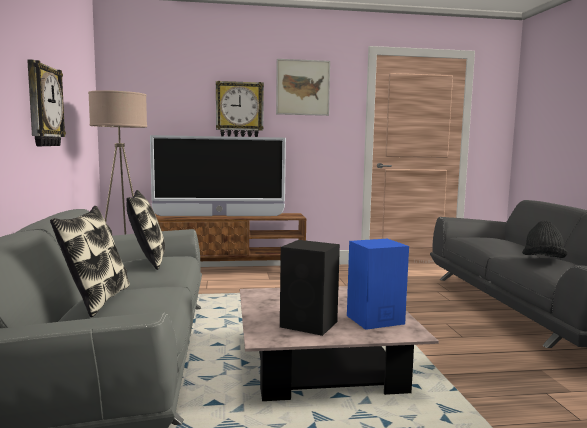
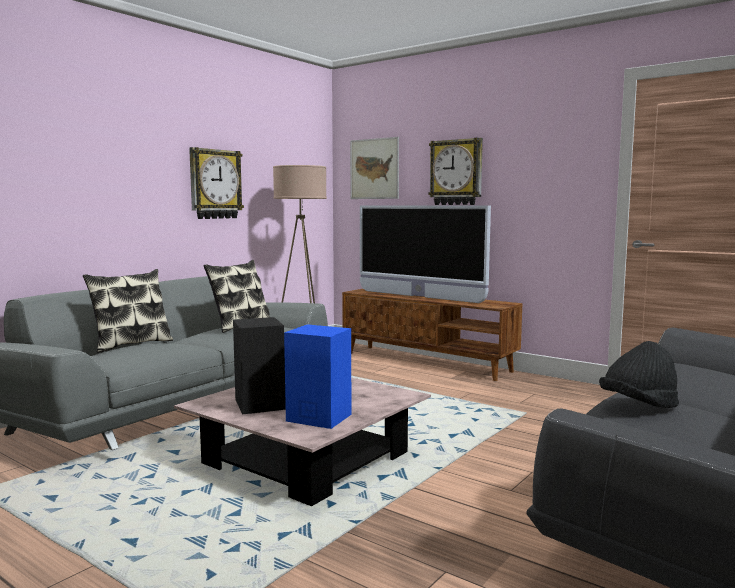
camera: 45 degrees right, 0 degrees up
picture [276,59,330,116] -> picture moved to [350,137,399,199]

